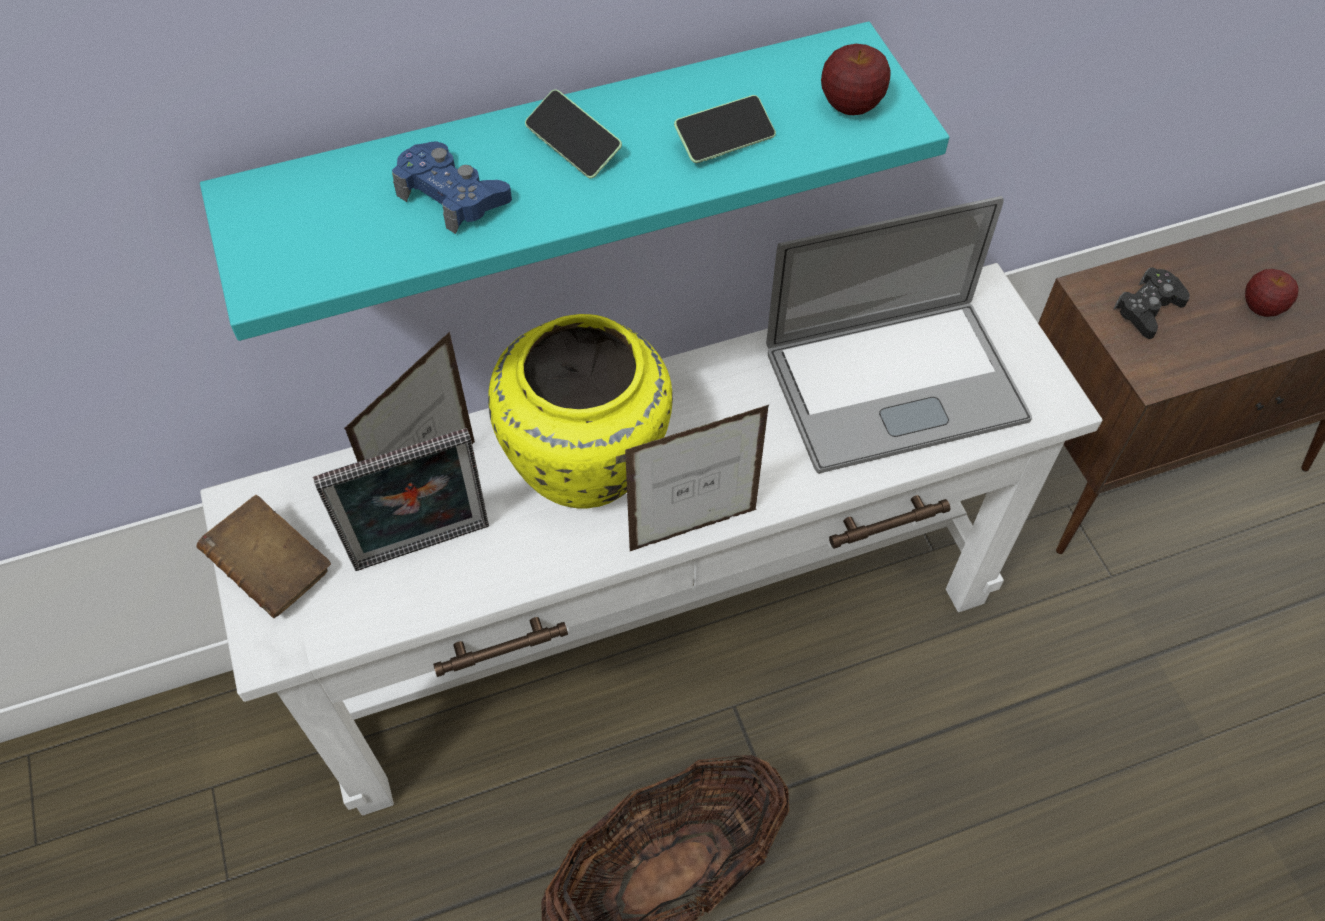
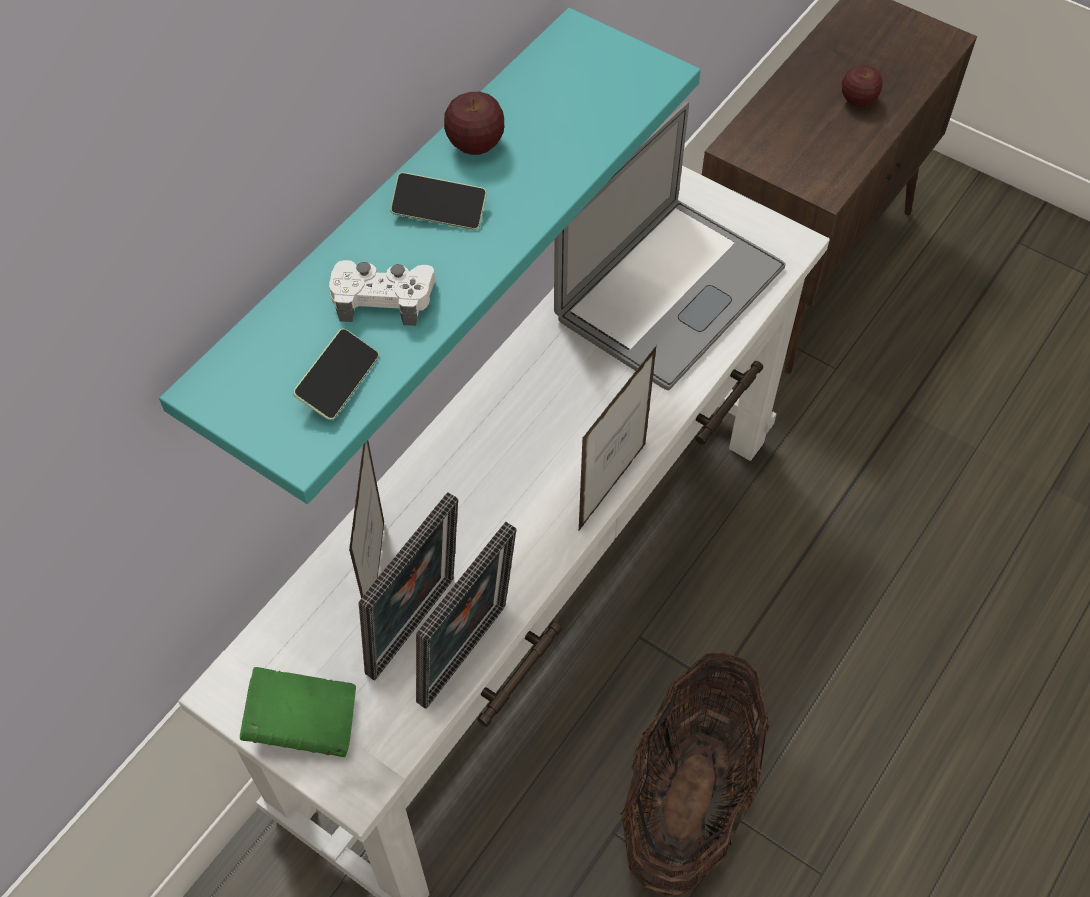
camera: 35 degrees left, 0 degrees up
brown book [196,495,331,619] -> green book [240,667,356,757]
blue game controller [392,141,512,234] -> white game controller [329,260,435,326]
yellow vase [488,314,673,508] -> none
phone [674,95,776,163] -> phone moved to [293,328,379,420]
apple [821,44,891,115] -> apple moved to [444,92,504,155]
black game controller [1113,267,1190,339] -> none
none -> picture frame [416,522,517,709]

